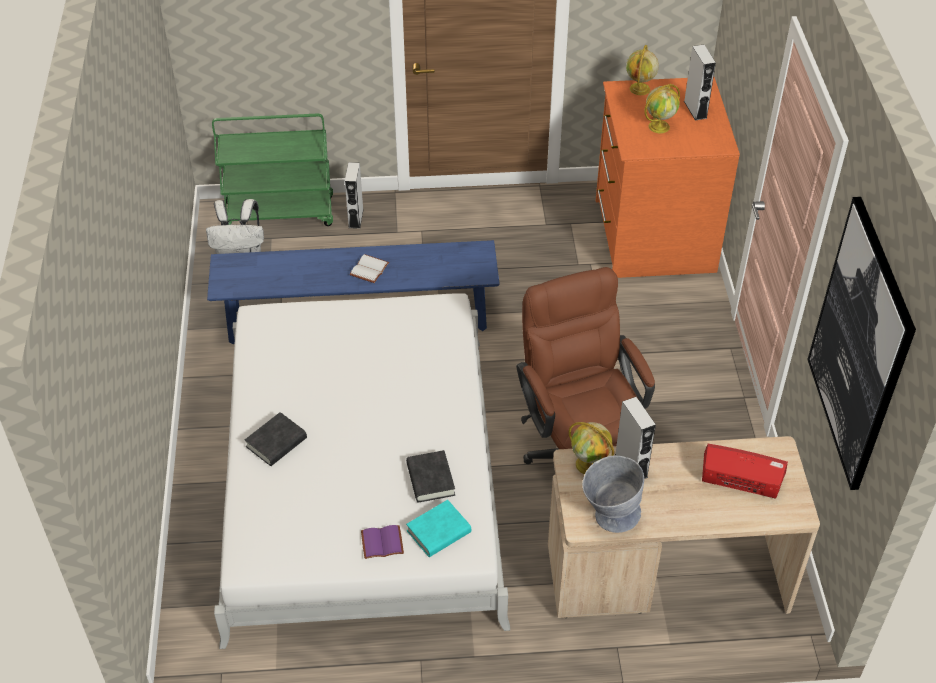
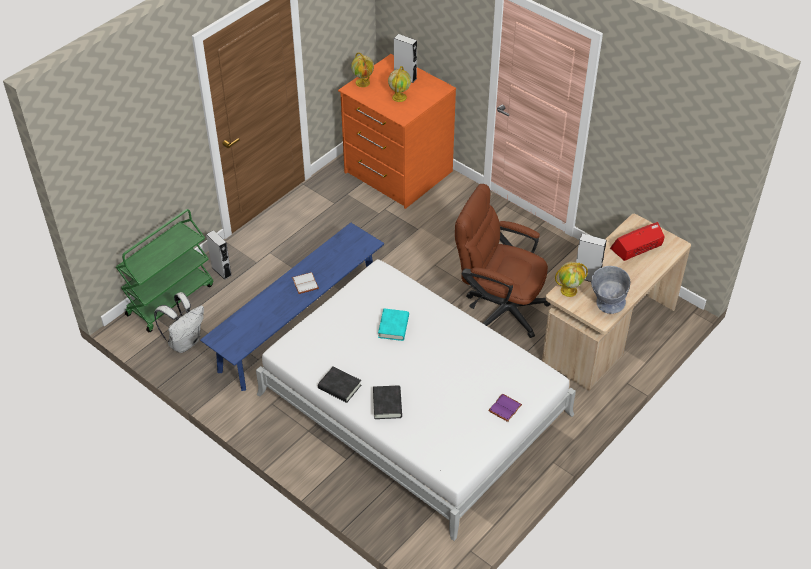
camera: 45 degrees left, 0 degrees up
black book [406,450,455,502] -> black book moved to [318,366,361,403]
turquoise book [406,500,471,557] -> turquoise book moved to [378,309,409,341]
picture [807,197,916,490] -> none

